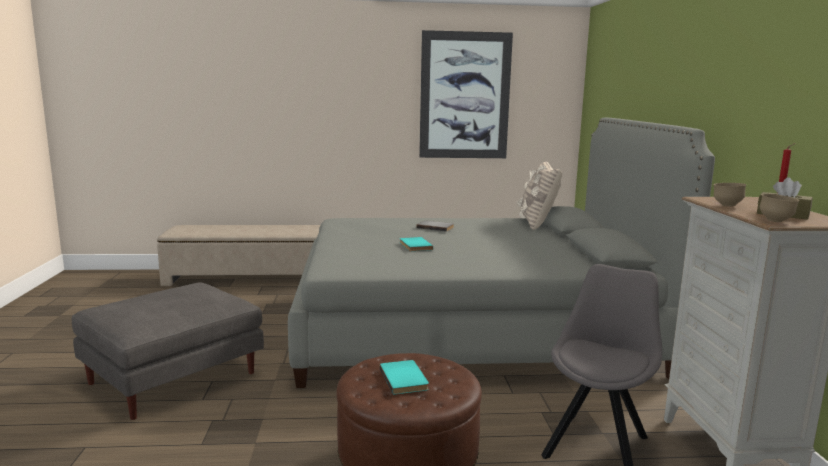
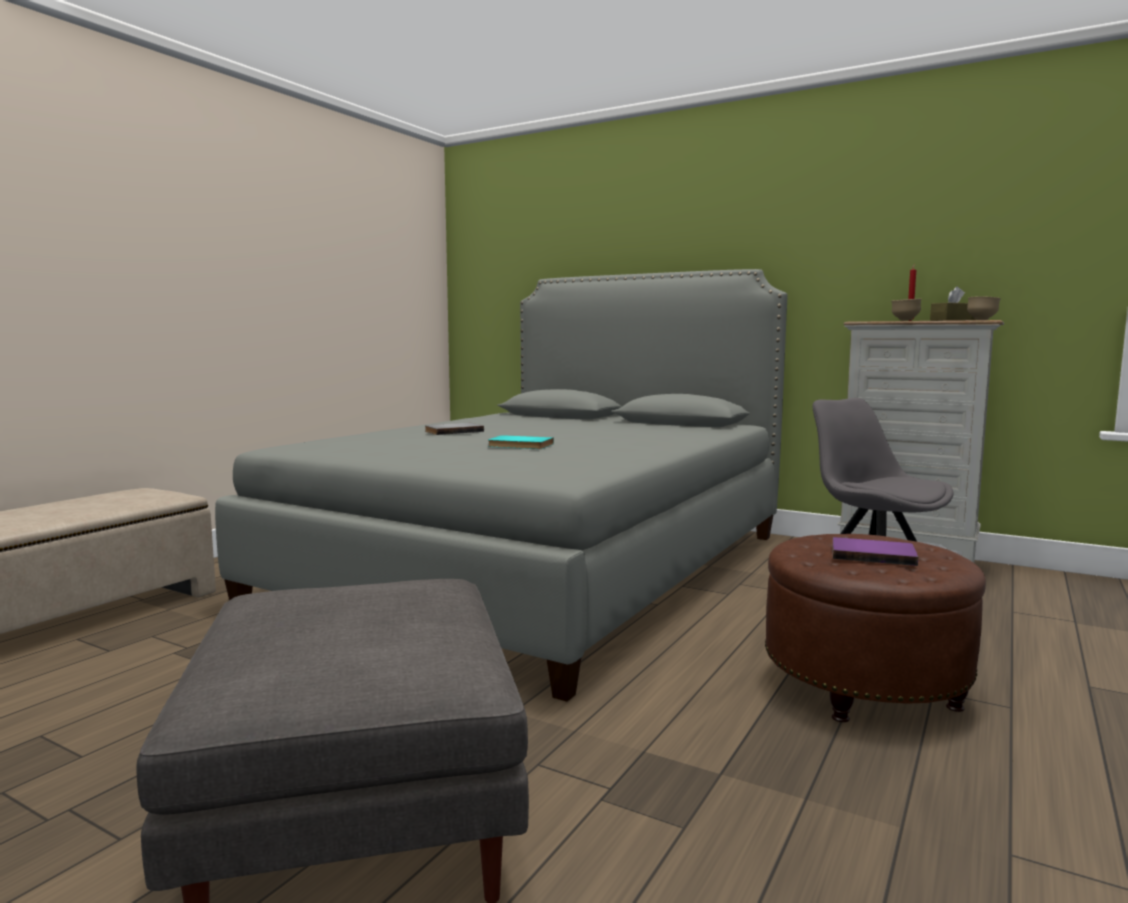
camera: 55 degrees left, 5 degrees down
turquoise book [379,360,429,395] -> purple book [832,537,918,566]
picture [419,30,513,158] -> none
beige pillow [516,162,562,230] -> none

